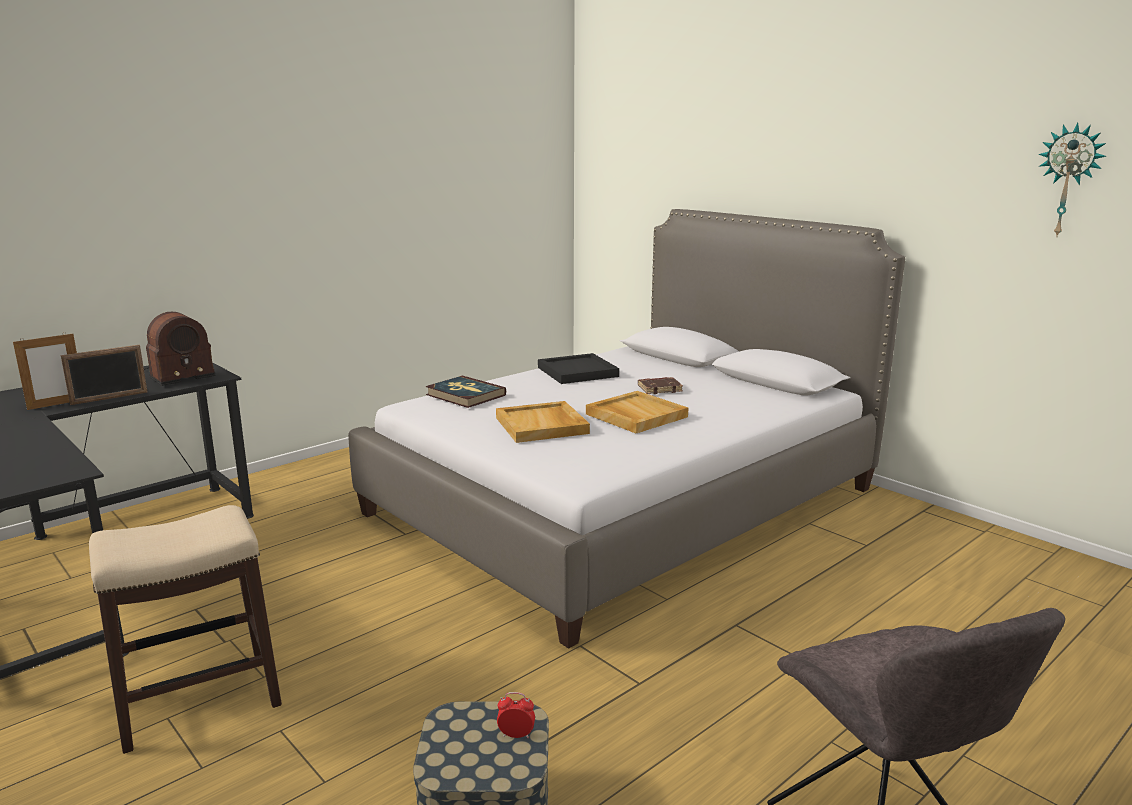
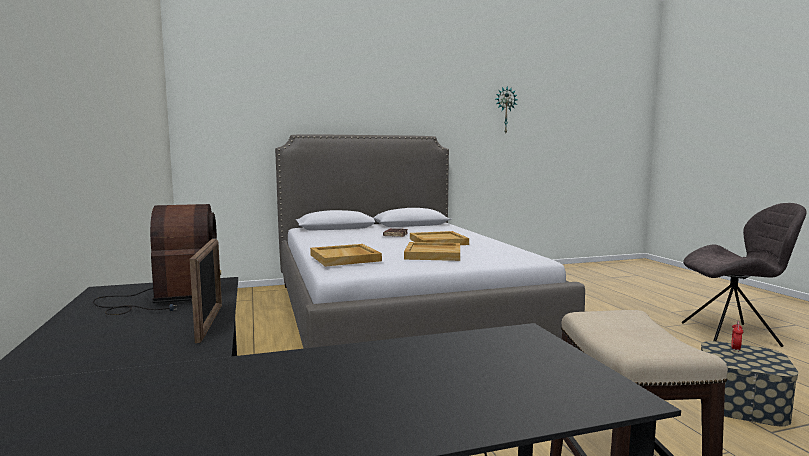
camera: 65 degrees left, 10 degrees down
picture frame [13,332,77,410] -> none
book [426,375,506,408] -> beige tray [310,244,382,267]
black tray [538,353,619,384] -> none

